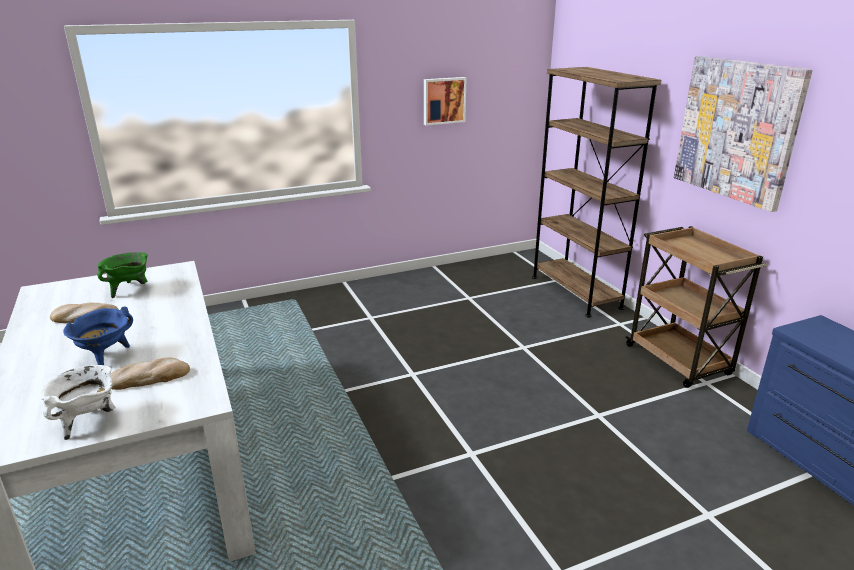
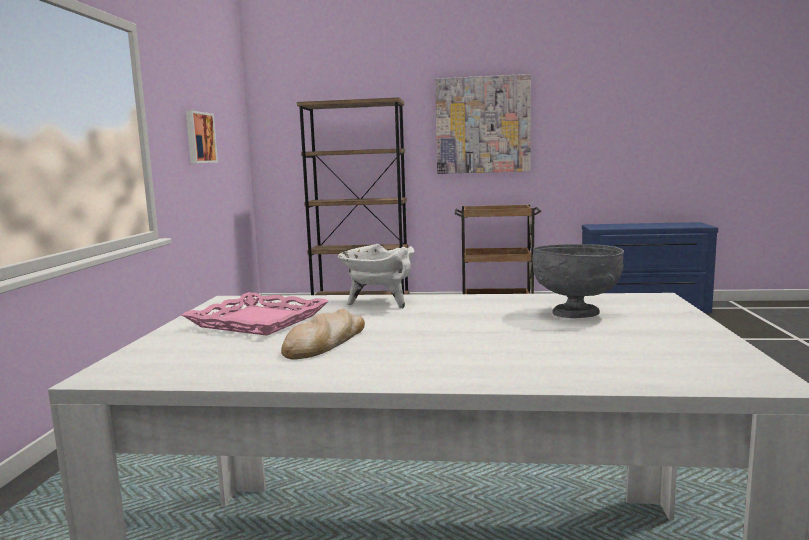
camera: 60 degrees left, 15 degrees down
white cooking pot [39,365,115,440] -> white cooking pot moved to [338,244,414,309]
blue cooking pot [63,306,133,365] -> none
green cooking pot [97,252,148,298] -> pink tray [182,292,329,336]
bread [111,357,190,390] -> grey bowl [532,244,624,318]

